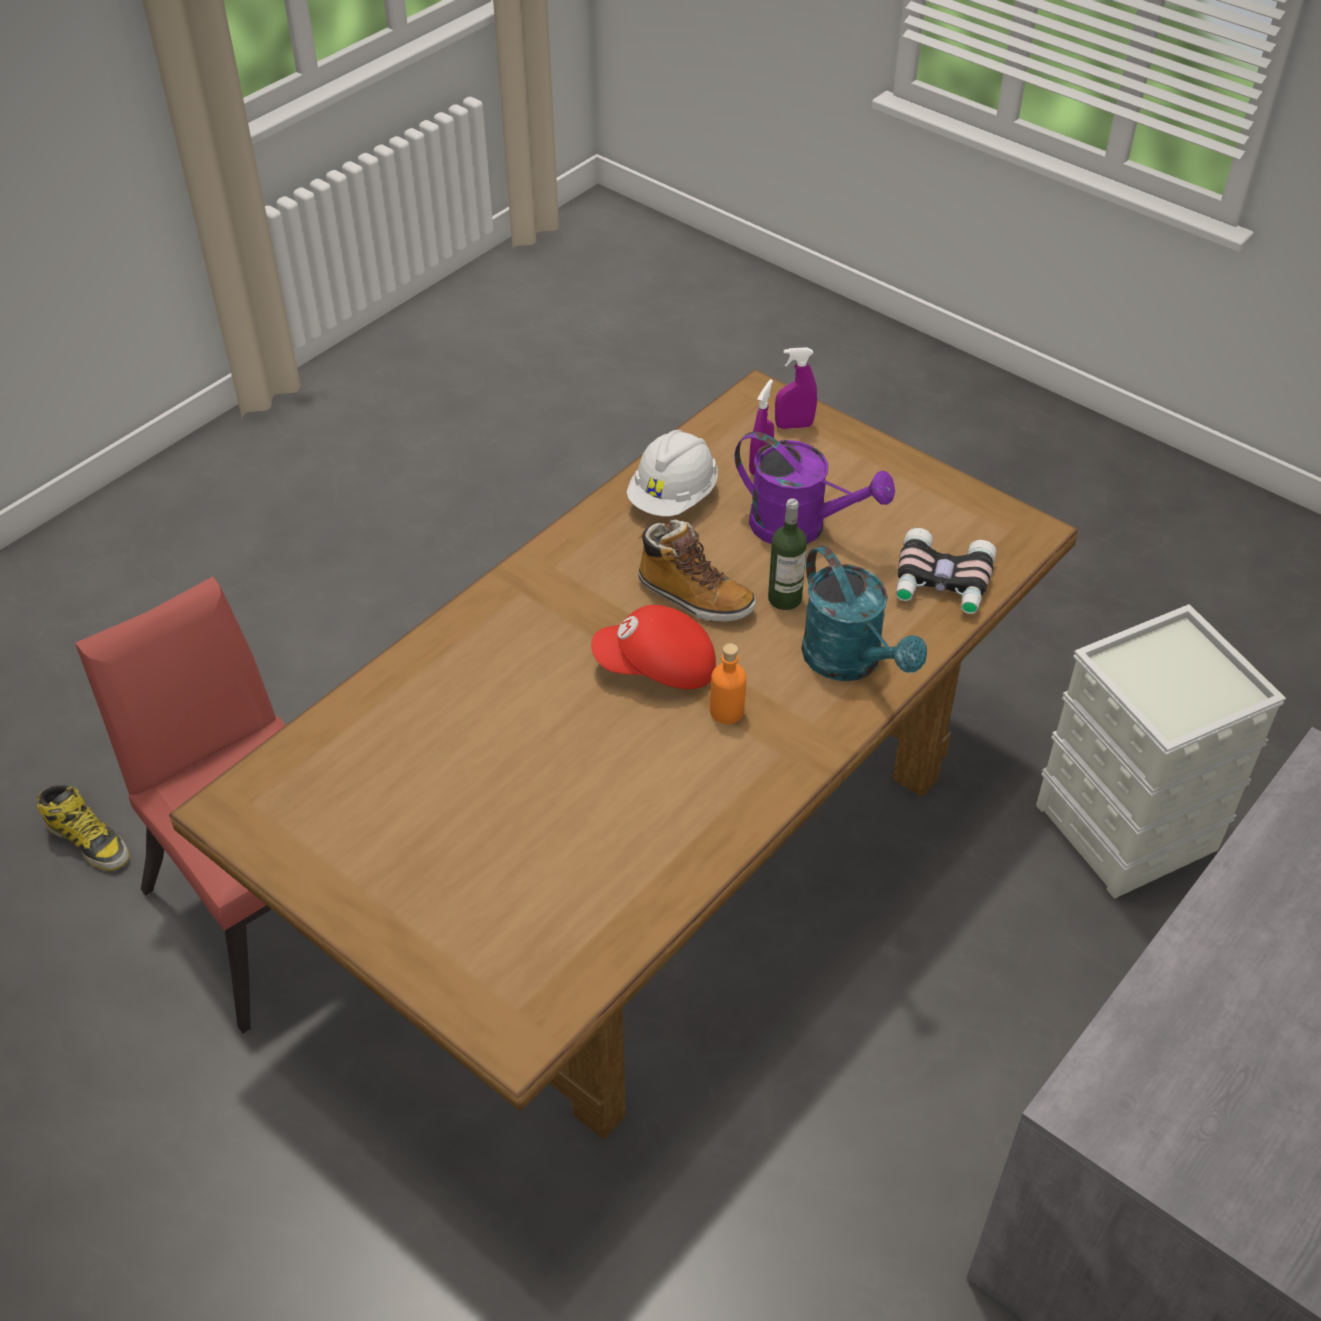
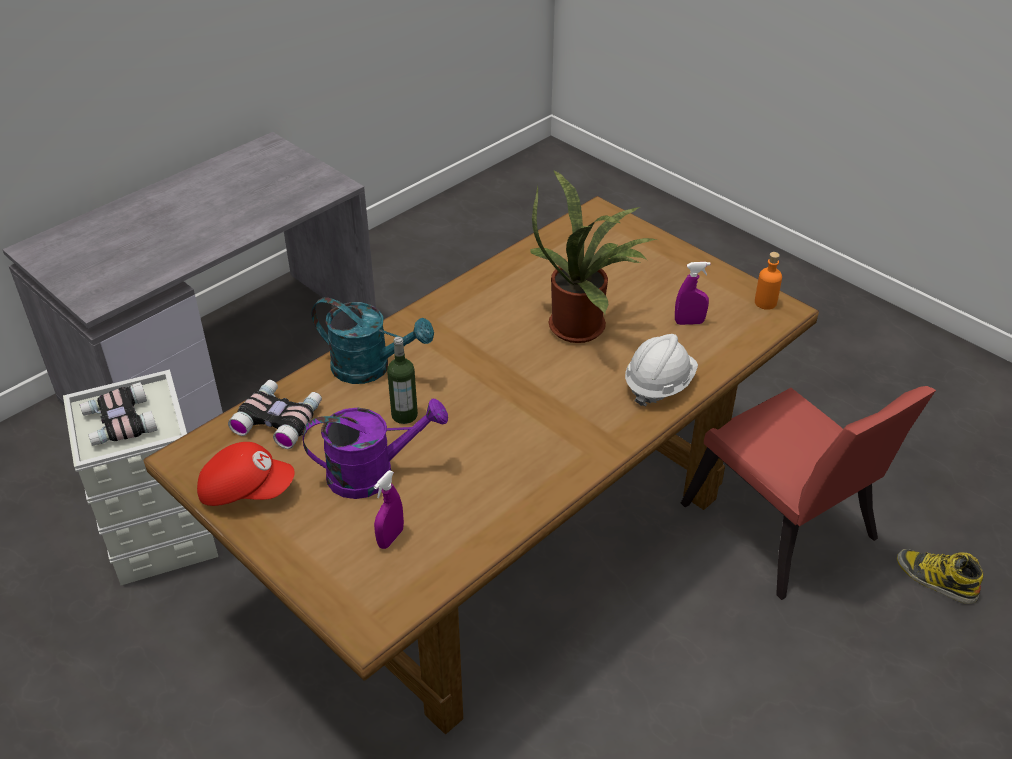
camera: 175 degrees left, 5 degrees down
red cap [591,605,716,689] -> red cap moved to [197,442,295,506]
white hard hat [627,430,718,516] -> white hard hat moved to [625,334,698,407]
boot [638,519,756,622] -> none
orange bottle [710,643,746,724] -> orange bottle moved to [755,252,782,310]
purple watering can [735,432,895,544] -> purple watering can turned 135 degrees clockwise [302,398,448,499]
purple spray bottle [775,347,817,429] -> purple spray bottle moved to [675,262,711,325]
turquoise watering can [801,545,927,681] -> turquoise watering can turned 135 degrees clockwise [312,297,434,384]
none -> binoculars [80,382,157,446]
none -> potted plant [530,171,657,343]

